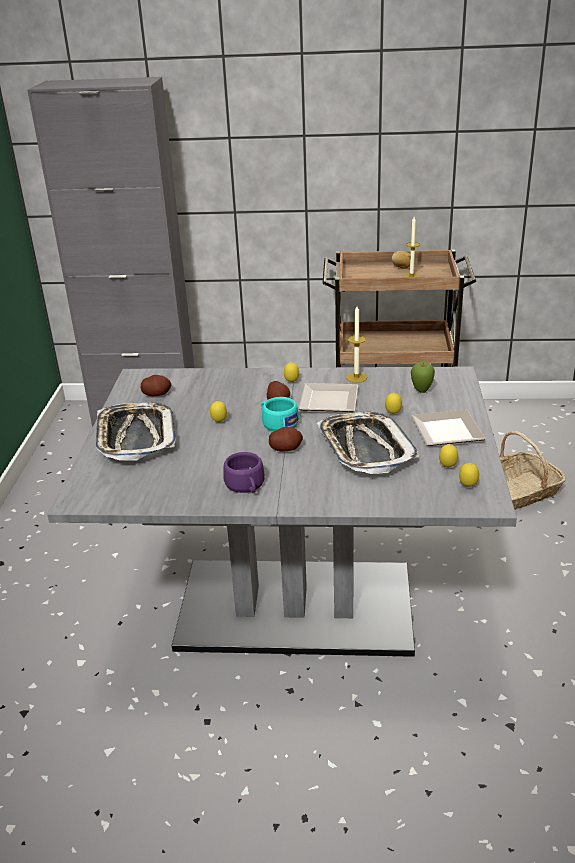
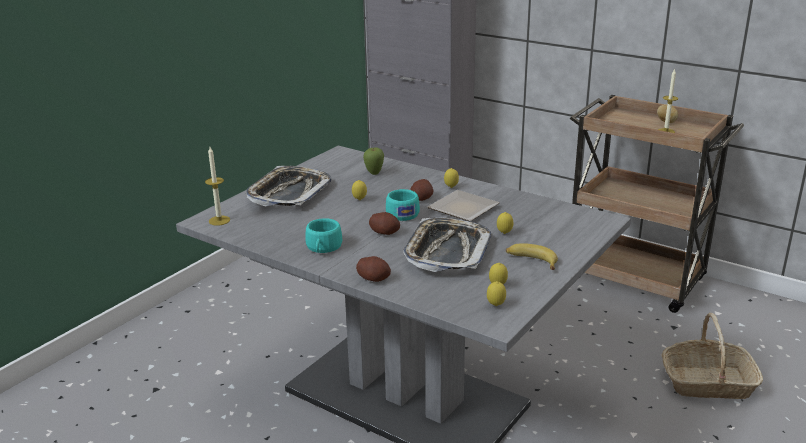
camera: 30 degrees right, 5 degrees down
potato [141,375,171,396] -> potato moved to [356,256,391,282]
purple cup [223,452,265,493] -> turquoise cup [305,218,342,253]
candle [346,306,367,383] -> candle moved to [205,147,230,226]
apple [411,362,435,393] -> apple moved to [363,148,384,175]
plate [411,410,486,446] -> banana [506,243,558,270]

